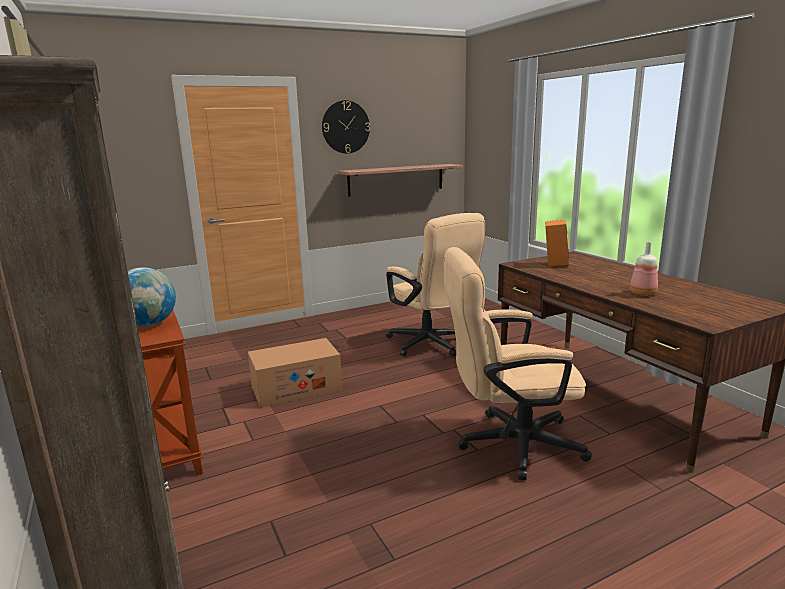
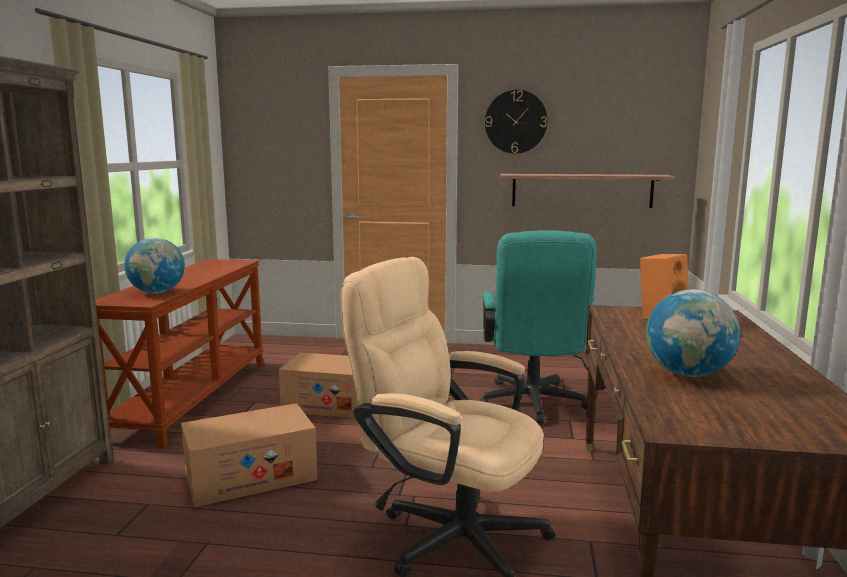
camera: 35 degrees right, 5 degrees down
beige office chair [386,213,485,357] -> turquoise office chair [479,230,597,424]
bottle [630,242,658,296] -> globe [646,289,740,377]
none -> cardboard box [181,403,318,507]

